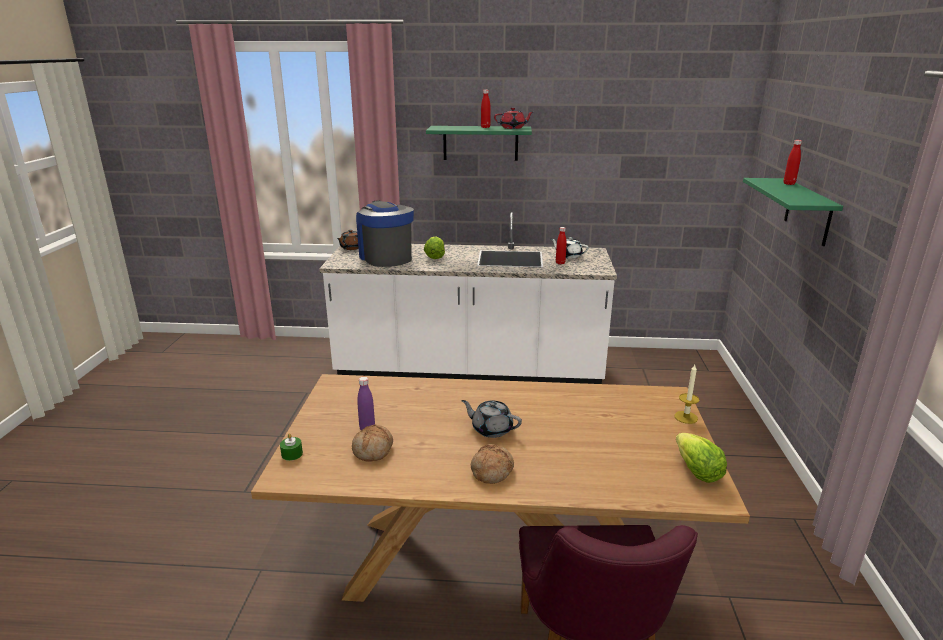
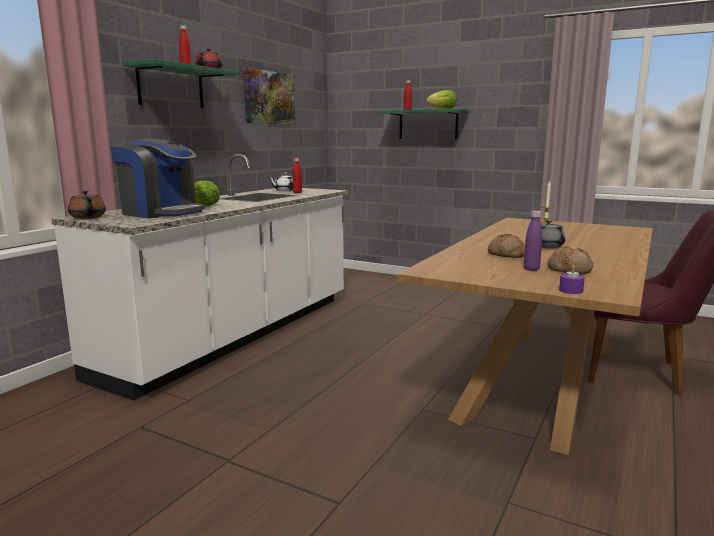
camera: 65 degrees left, 10 degrees down
green candle [280,433,303,461] -> purple candle [559,264,585,294]
coffee machine [356,200,414,267] -> coffee machine turned 150 degrees counterclockwise [110,139,205,218]
bread [471,444,514,484] -> bread moved to [488,234,525,258]
lettuce [676,433,727,483] -> lettuce moved to [426,90,456,109]
none -> picture [243,68,295,125]

